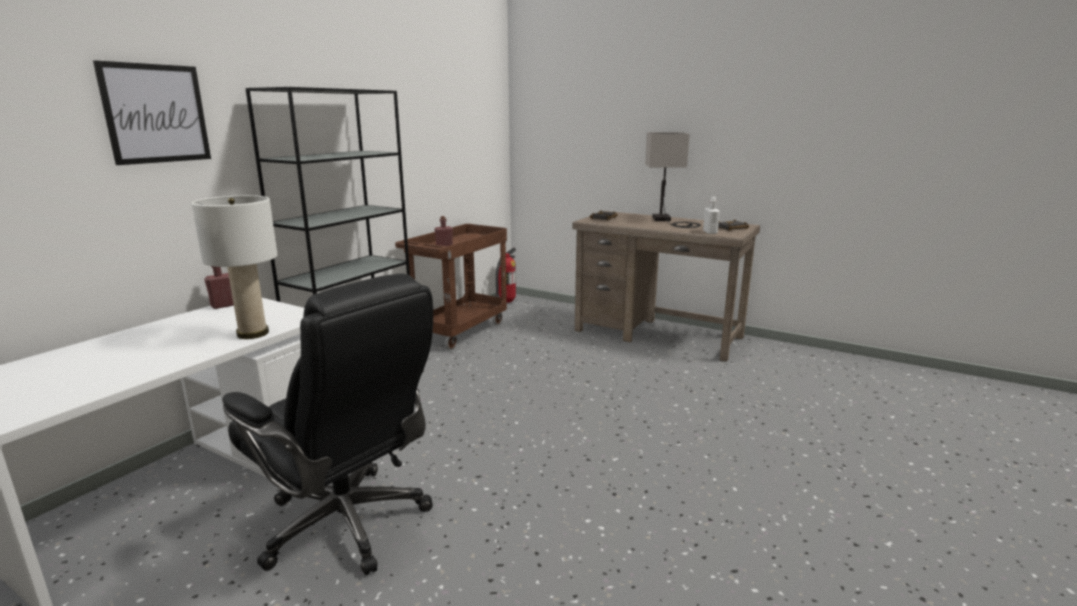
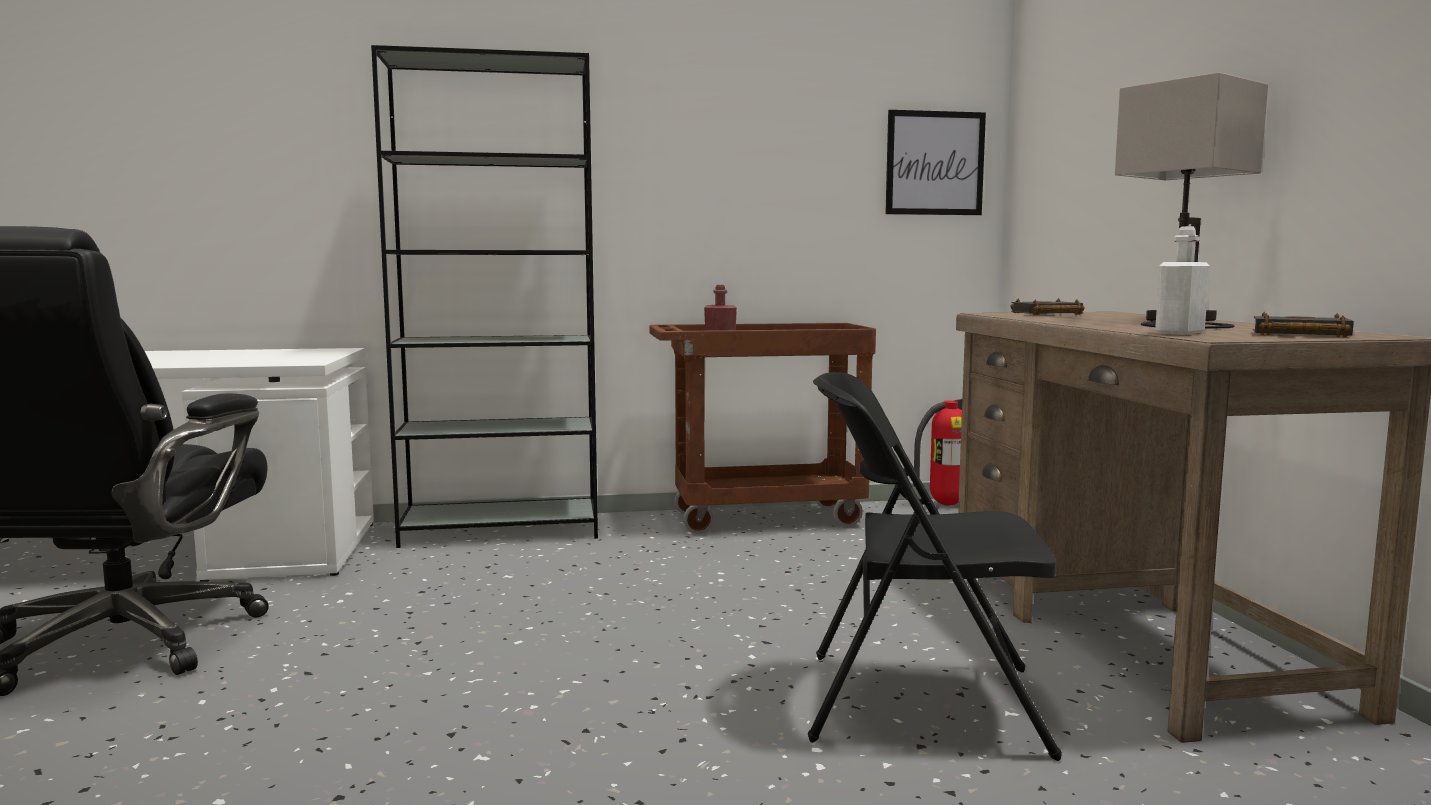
camera: 50 degrees right, 10 degrees down
picture [93,60,211,165] -> picture moved to [885,110,986,215]
white table lamp [191,195,278,339] -> none
red bottle [204,266,234,309] -> none
none -> black chair [808,372,1062,761]

